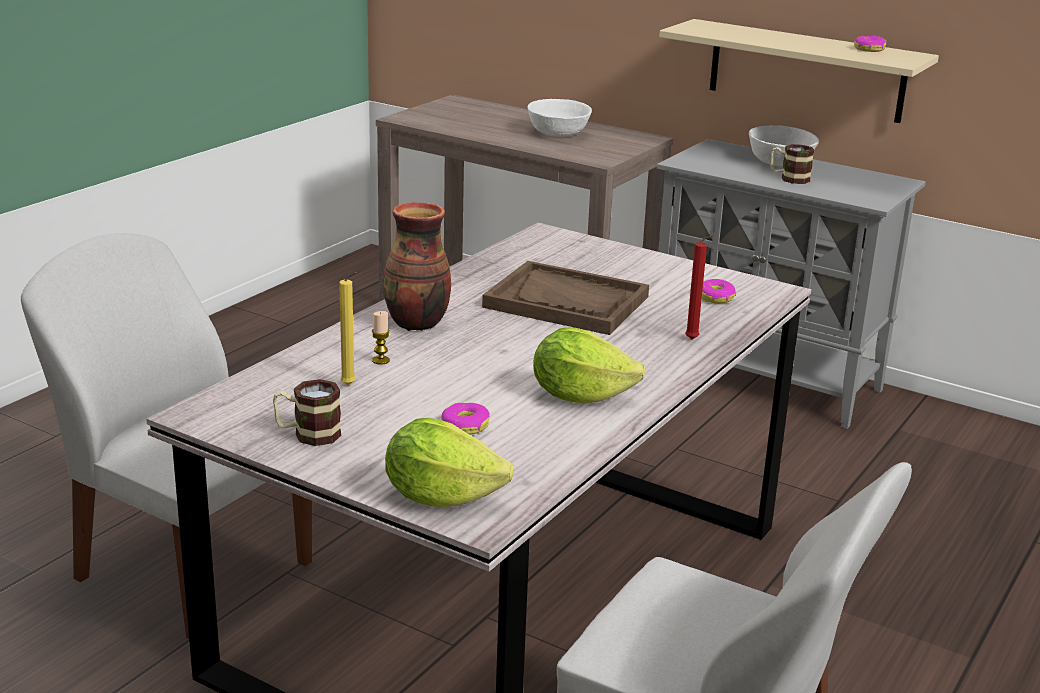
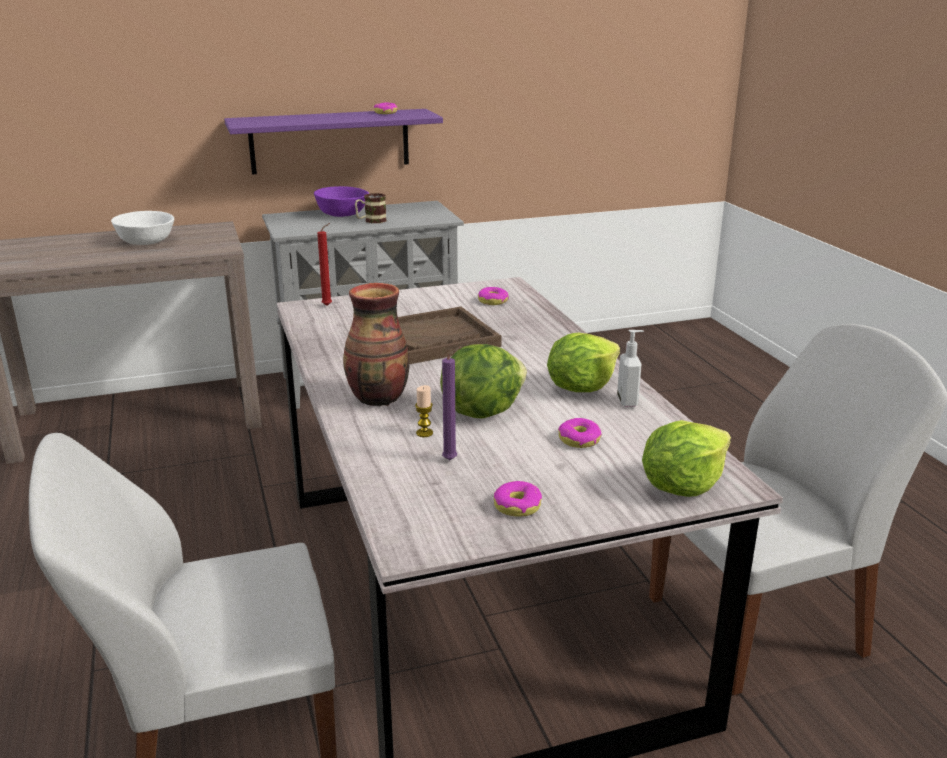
camera: 50 degrees left, 0 degrees up
mug [273,379,342,446] -> donut [494,481,542,517]
yellow candle [339,272,356,385] -> purple candle [442,346,461,460]
beige shelf [659,19,939,123] -> purple shelf [224,109,443,174]
red candle [685,235,713,339] -> red candle moved to [317,223,332,306]
white bowl [749,125,819,166] -> purple bowl [314,186,369,217]
none -> lettuce [440,344,527,419]
none -> soap dispenser [617,330,644,407]

